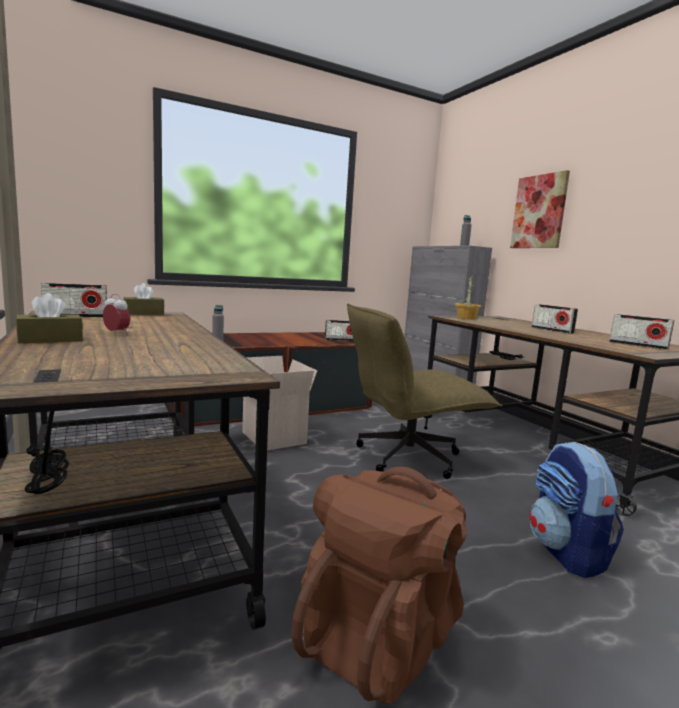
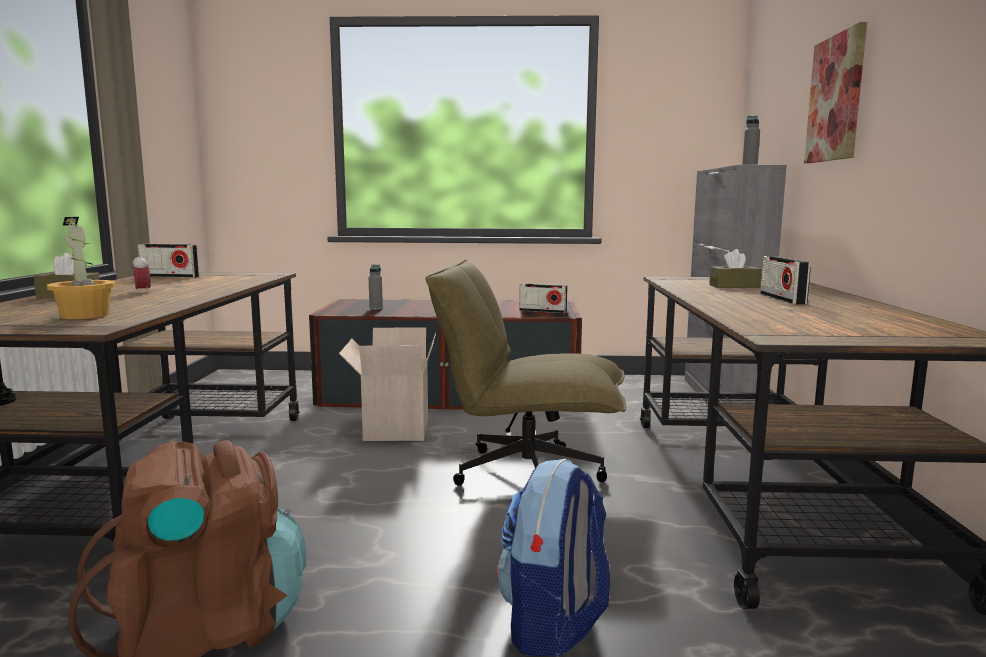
camera: 30 degrees right, 0 degrees up
brown tissue box [124,283,164,315] -> brown tissue box moved to [709,249,762,288]
potted plant [455,277,481,320] -> potted plant moved to [47,217,116,319]
radio [609,314,674,350] -> none

